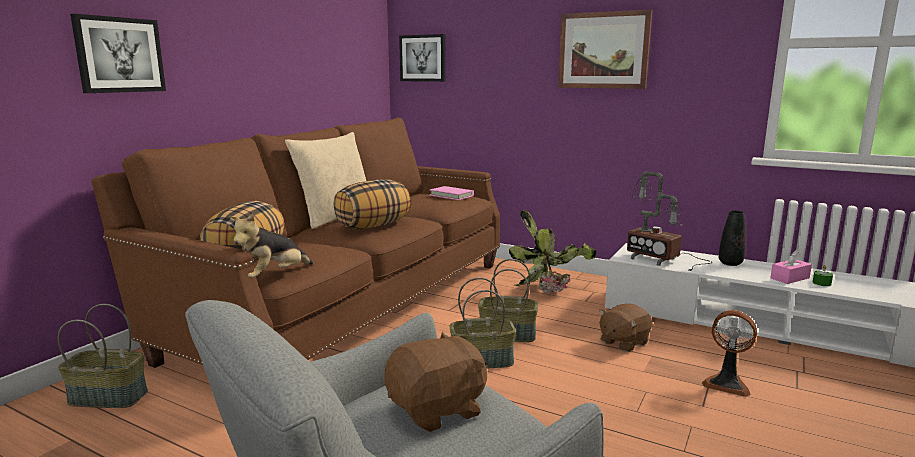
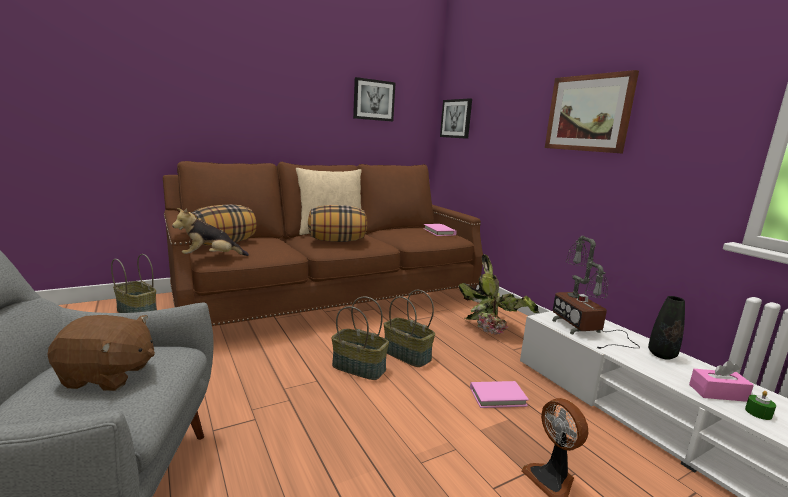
camera: 30 degrees right, 0 degrees up
picture [70,14,166,93] -> picture moved to [353,77,396,122]
brown plush toy [599,304,652,352] -> pink book [470,381,529,408]

